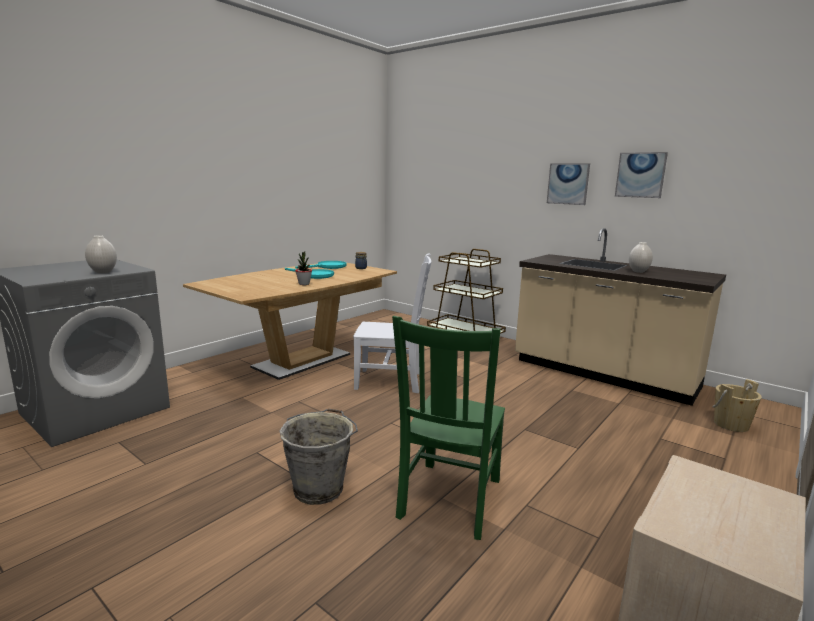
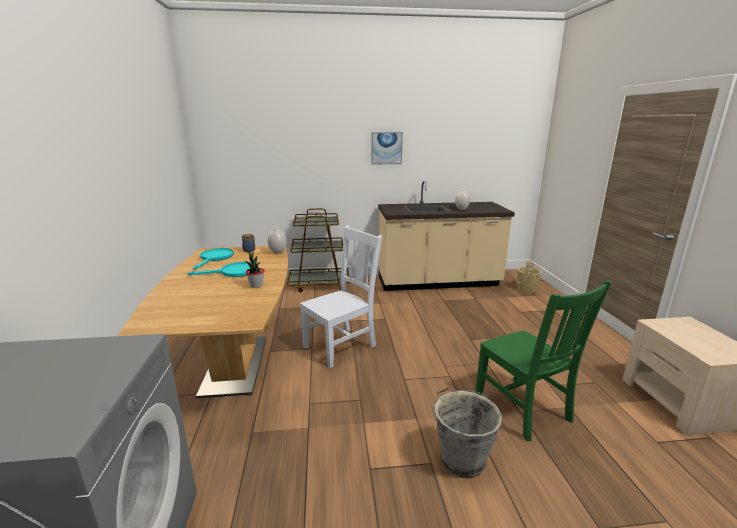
camera: 45 degrees left, 5 degrees up
white vase [85,235,117,273] -> white vase moved to [268,227,287,254]
picture [615,152,668,198] -> none

